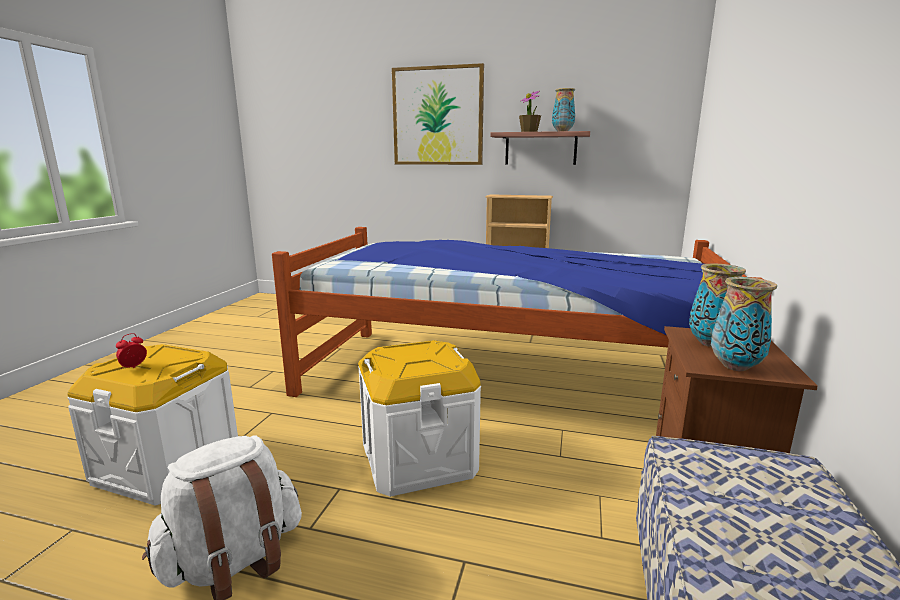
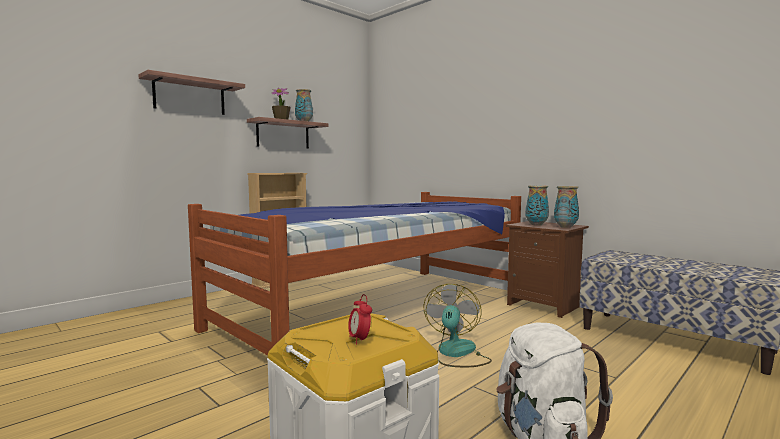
camera: 60 degrees left, 10 degrees down
white storage box [358,340,481,497] -> fan [423,284,492,367]
picture [392,63,484,165] -> shelf [139,70,245,115]

